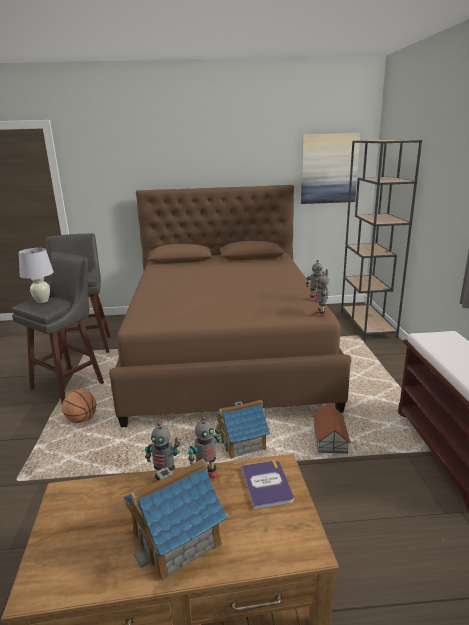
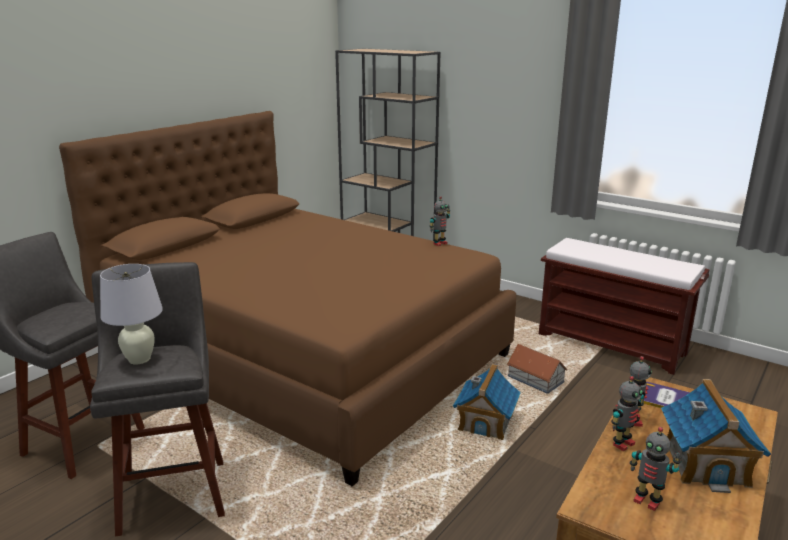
camera: 50 degrees left, 0 degrees up
basketball [62,390,96,423] -> none
picture [301,133,360,204] -> none
toy robot [315,271,329,317] -> toy robot moved to [630,427,681,511]

